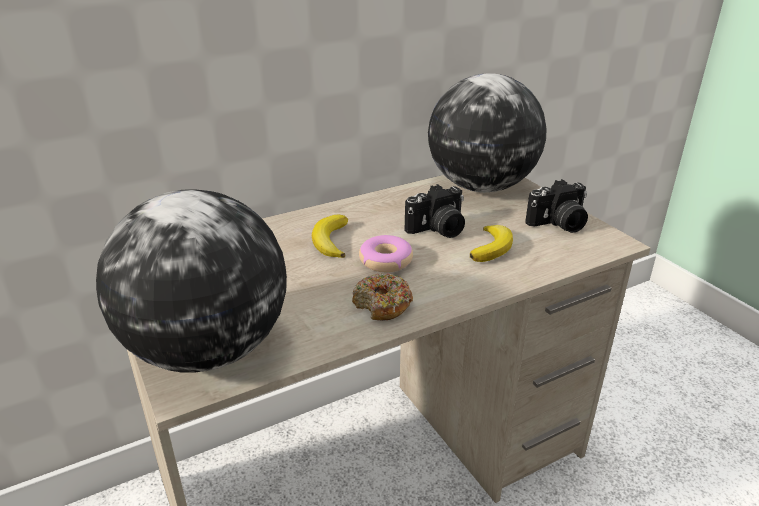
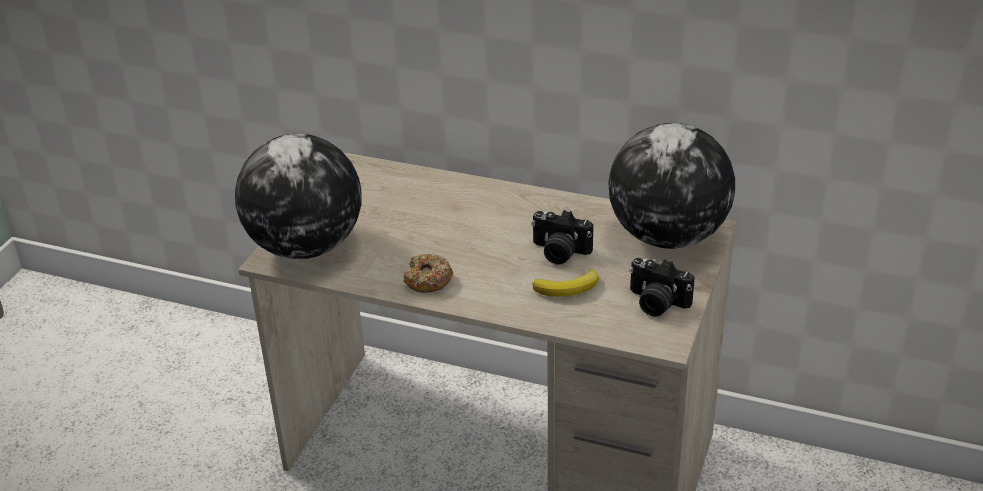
camera: 50 degrees right, 5 degrees up
banana [312,215,348,258] -> none
donut [359,235,413,272] -> none

